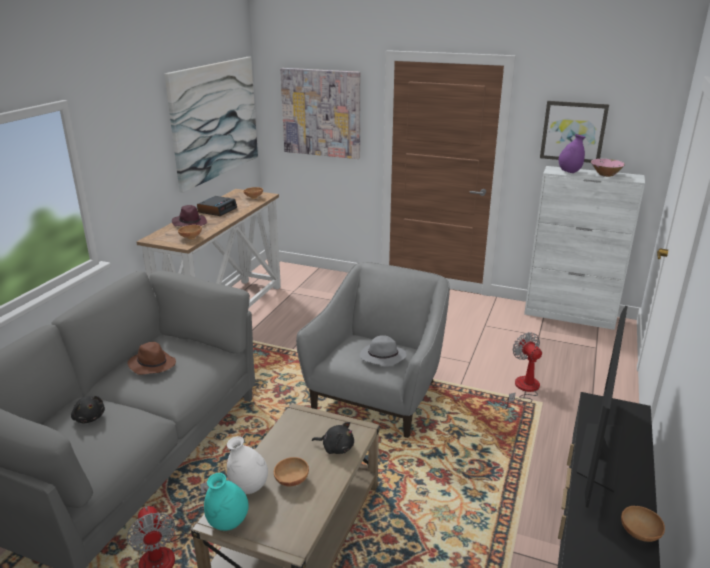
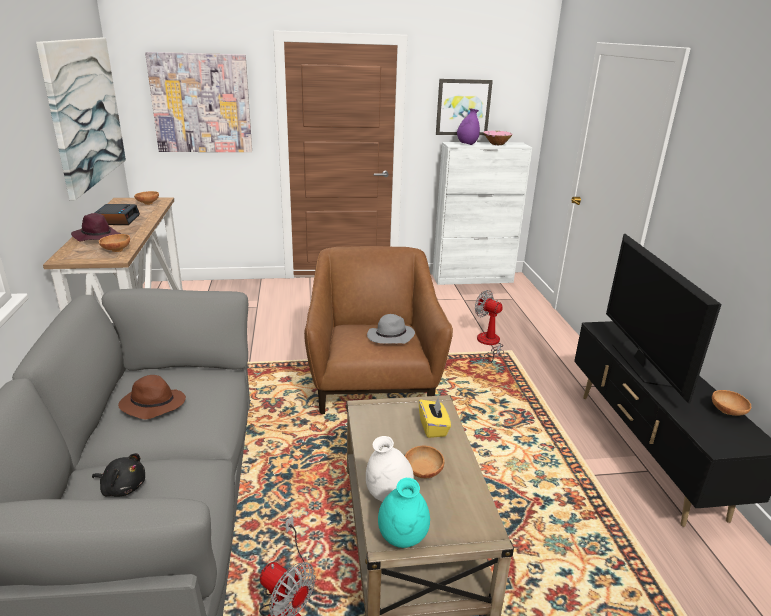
camera: 30 degrees left, 0 degrees up
grey armchair [296,262,450,438] -> brown armchair [304,246,453,414]
black plush toy [312,422,354,454] -> yellow tissue box [419,398,451,438]

